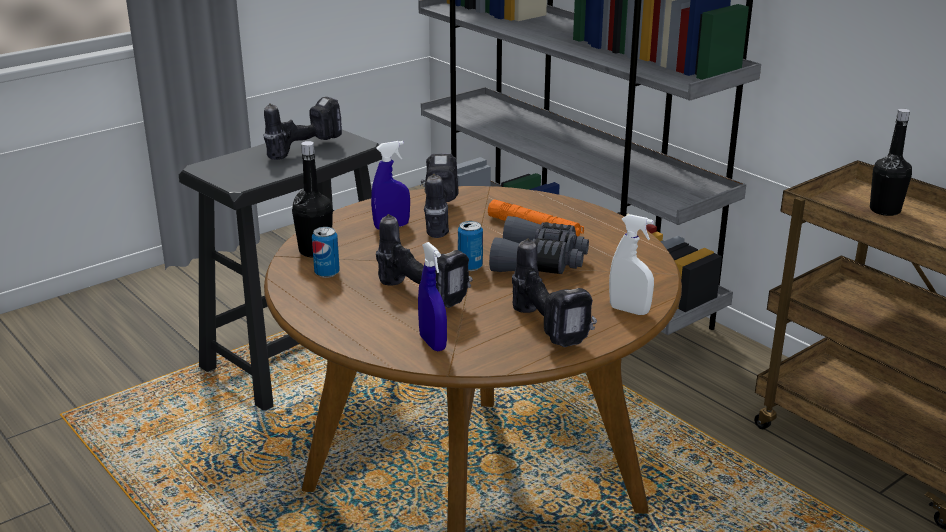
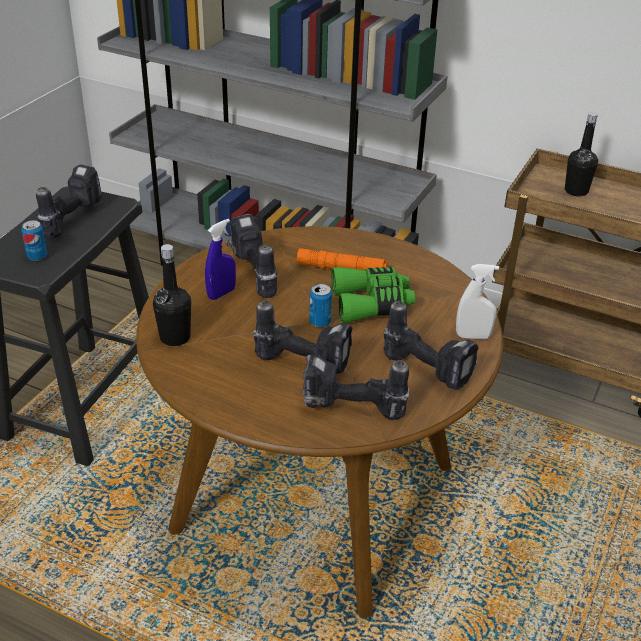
camera: 25 degrees left, 10 degrees up
can [312,227,340,278] -> can moved to [21,220,47,261]
blue spray bottle [418,242,447,351] -> power drill [303,354,410,420]
grey binoculars [489,216,589,274] -> green binoculars [331,267,415,323]

